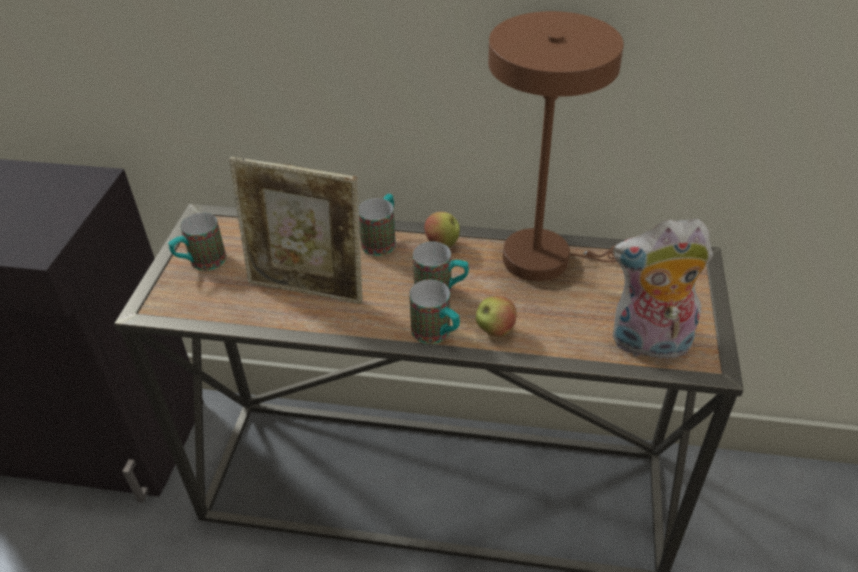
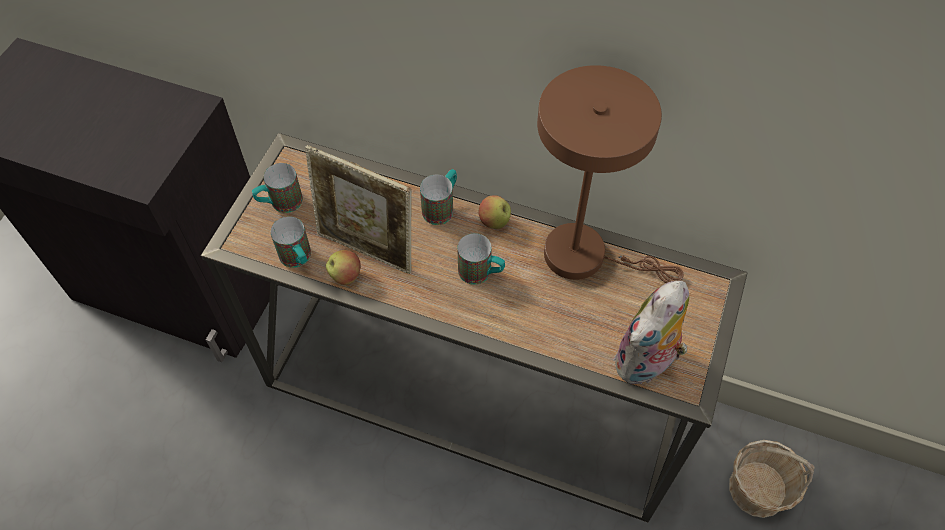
camera: 10 degrees right, 15 degrees up
mug [409,280,460,344] -> mug moved to [271,216,311,268]
apple [476,296,517,336] -> apple moved to [326,250,361,285]
plush toy [613,219,713,365] -> plush toy turned 60 degrees counterclockwise [613,281,689,384]
none -> basket [729,440,815,518]

